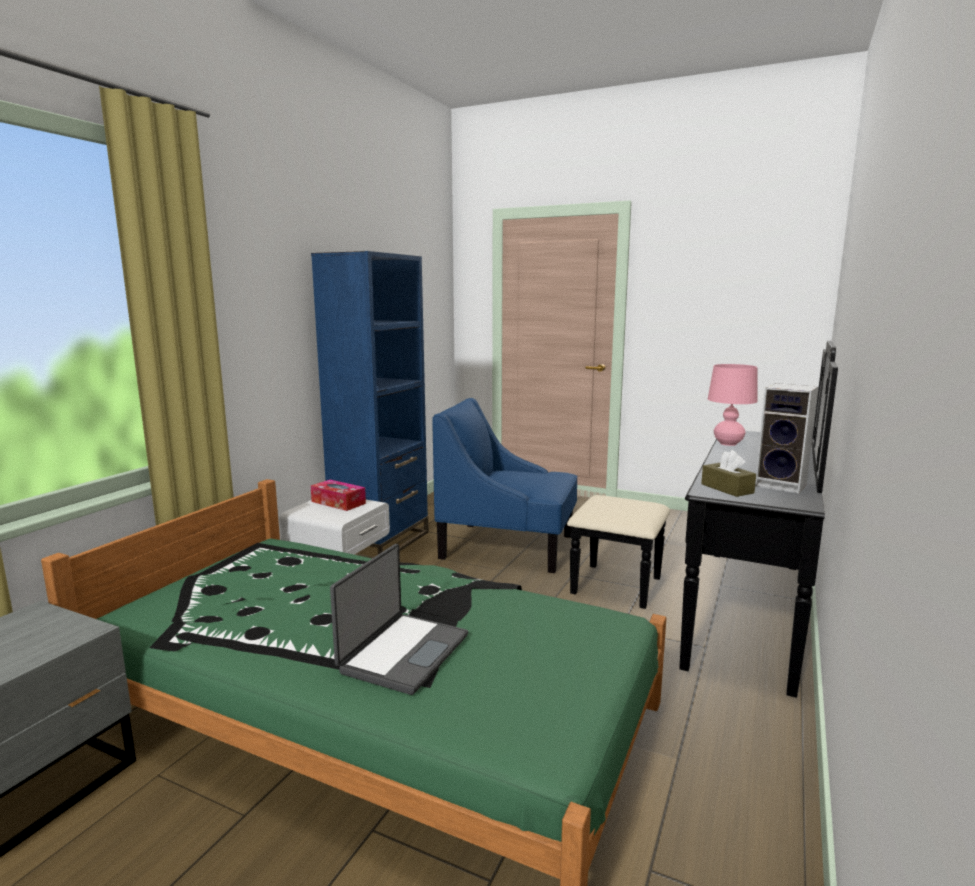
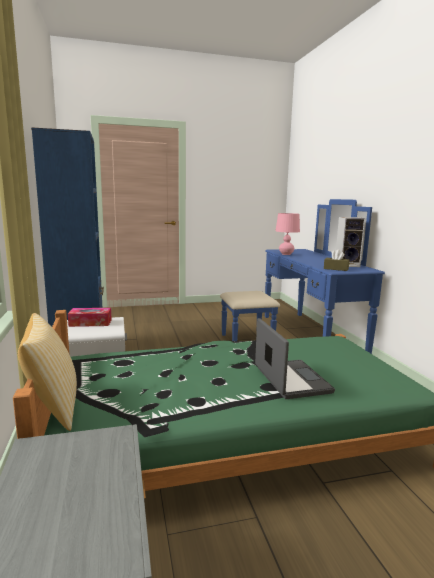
camera: 40 degrees left, 0 degrees up
blue armchair [432,398,577,573] -> none
black dresser [567,341,838,698] -> blue dresser [220,199,385,354]
none -> pillow [18,313,77,431]

